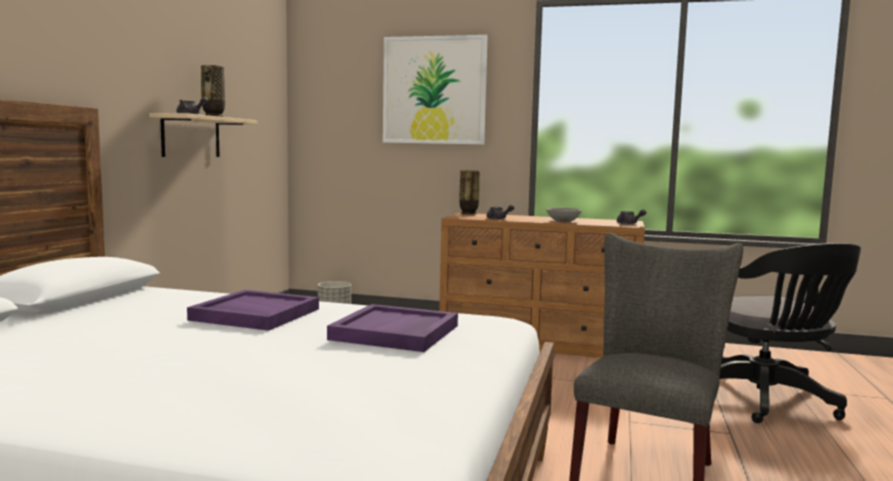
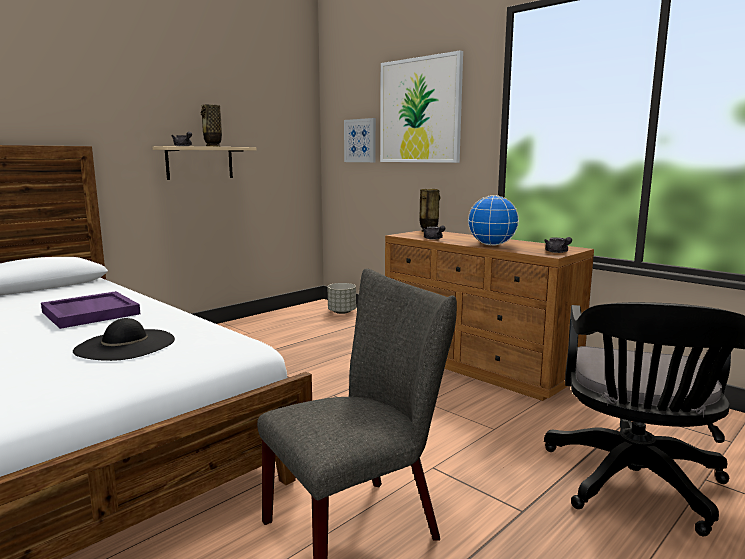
camera: 30 degrees right, 5 degrees up
purple tray [327,304,458,352] -> black hat [73,318,175,361]
grey bowl [546,208,582,222] -> globe [468,195,519,246]
none -> picture [344,118,376,162]

